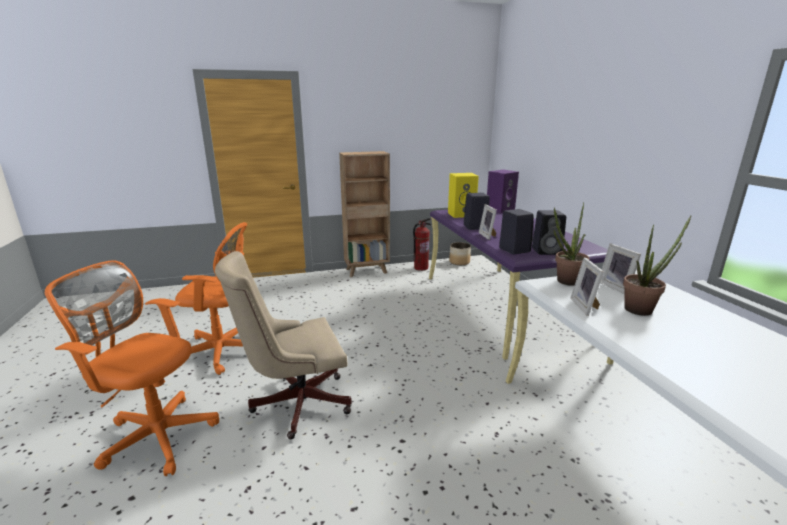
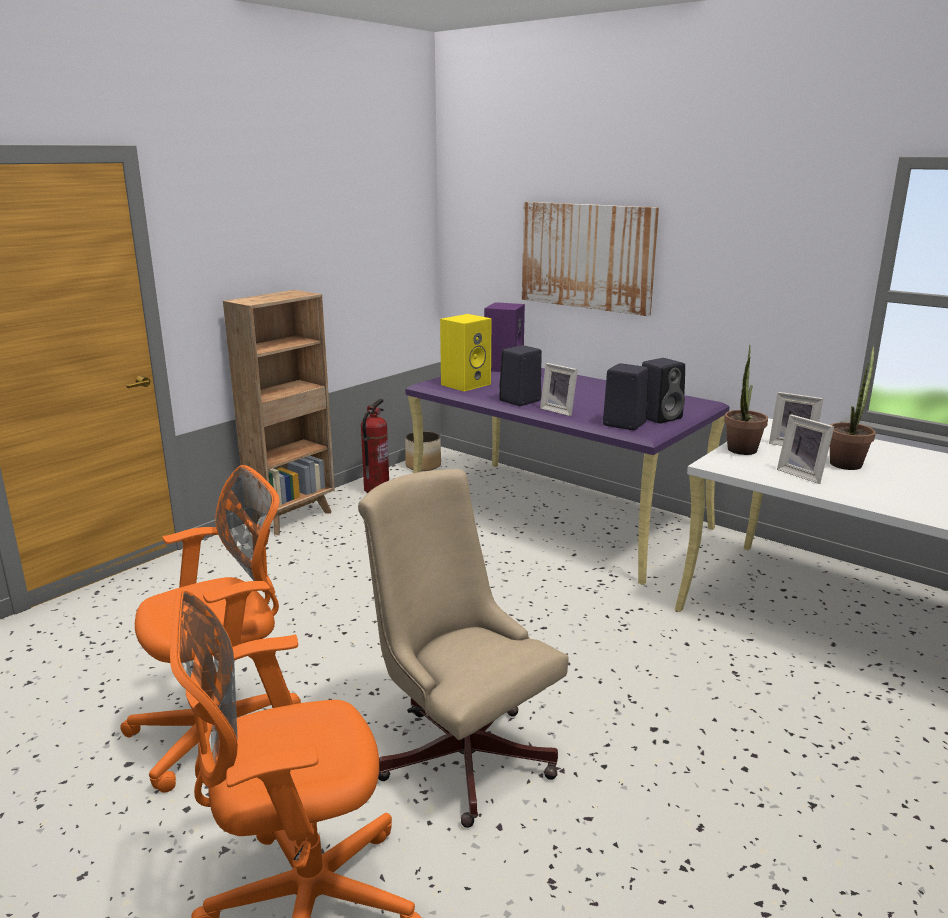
camera: 35 degrees left, 0 degrees up
beige office chair [215,251,352,439] -> beige office chair turned 105 degrees clockwise [358,469,569,828]
none -> picture [522,202,659,316]

